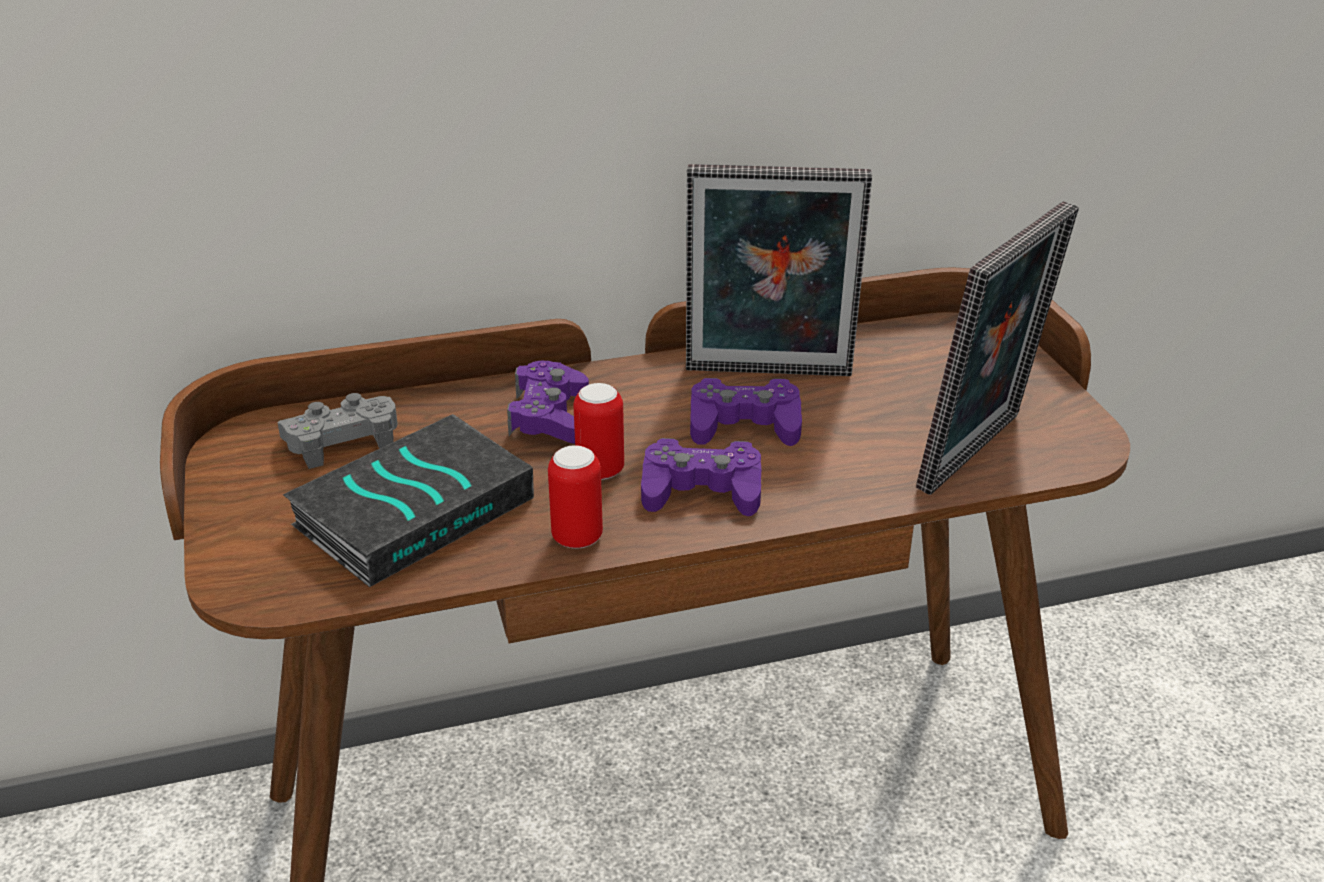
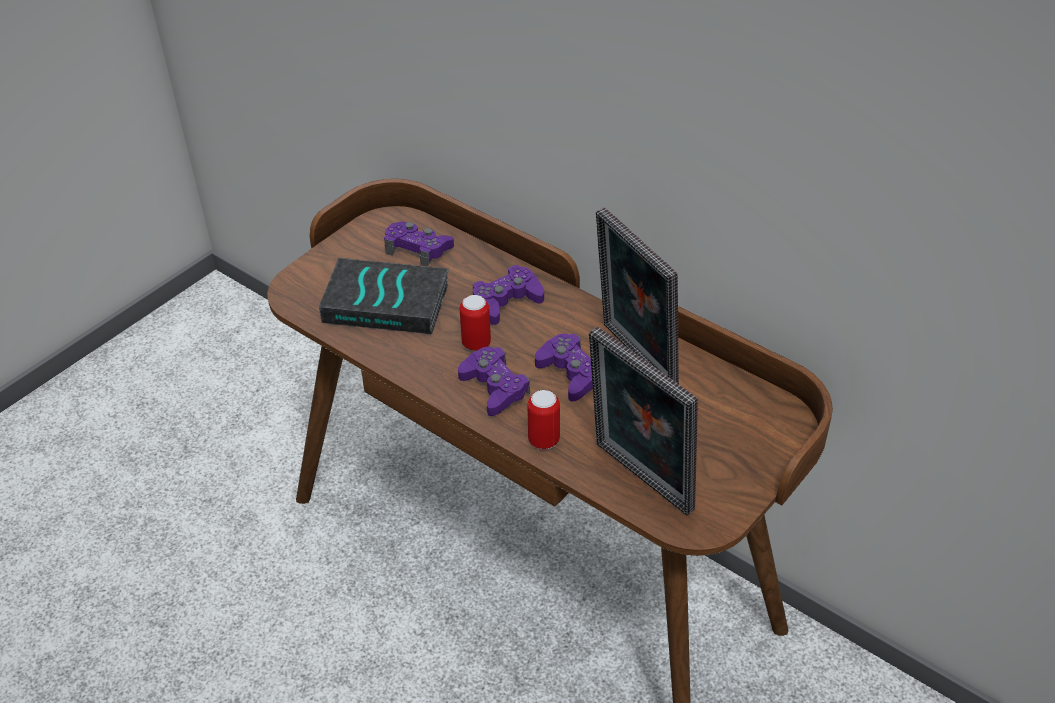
camera: 55 degrees right, 10 degrees up
grey game controller [278,393,397,469] -> purple game controller [384,221,454,266]
can [548,445,603,549] -> can moved to [527,390,560,449]
picture frame [916,201,1079,495] -> picture frame turned 45 degrees clockwise [589,326,698,515]

